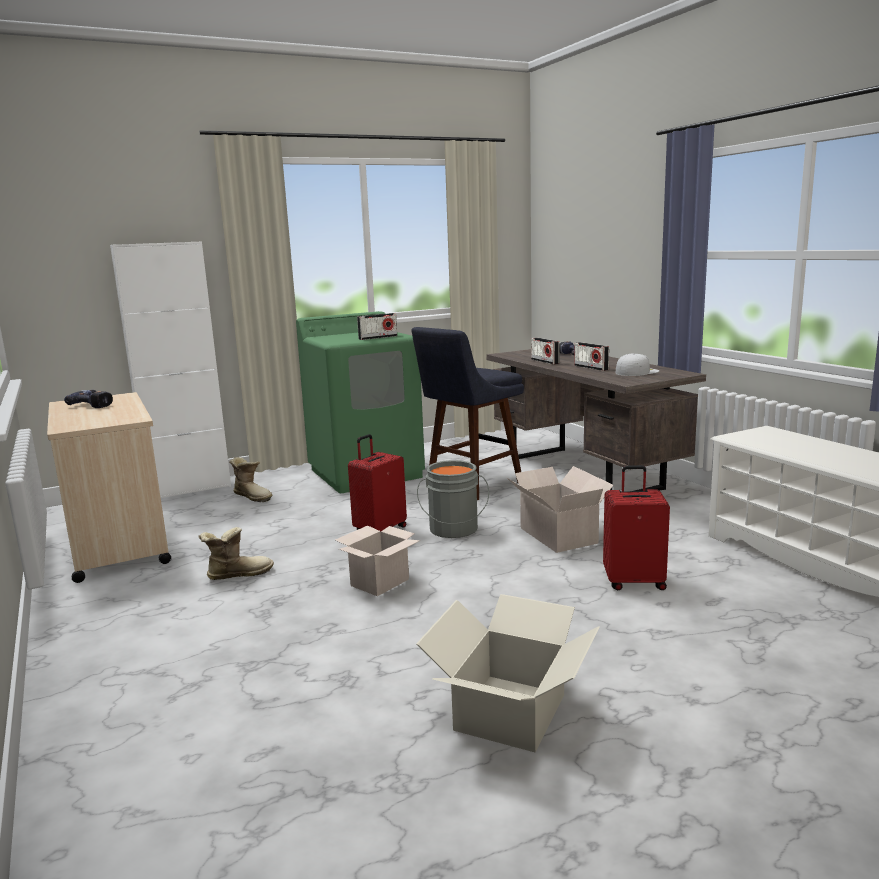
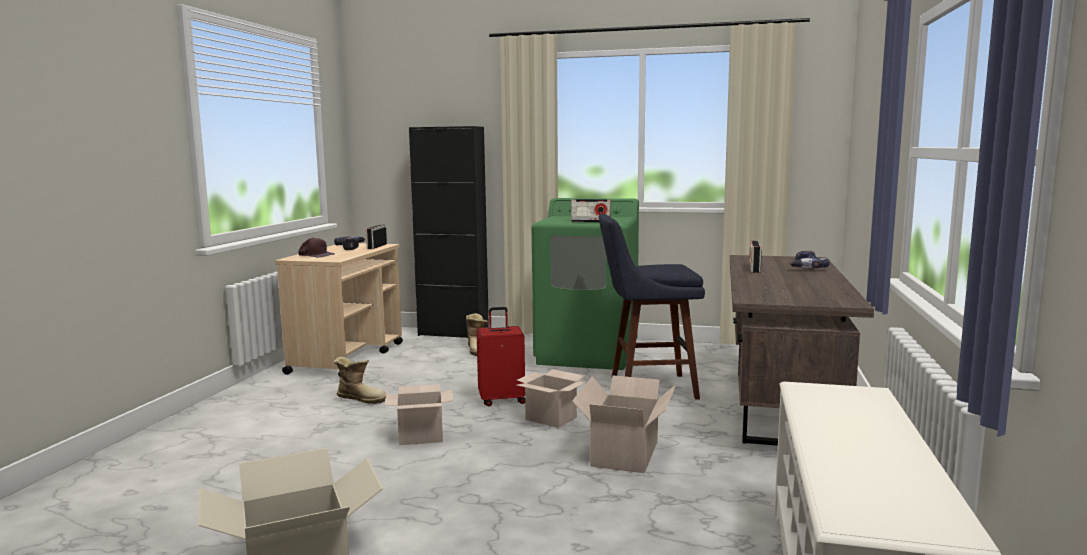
camera: 40 degrees right, 5 degrees down
white cabinet [110,241,231,498] -> black cabinet [409,126,489,338]
grey bucket [417,460,489,538] -> cardboard box [517,369,586,428]
radio [574,342,609,371] -> radio moved to [366,224,387,249]
red suitcase [603,465,670,590] -> none
white cap [616,353,659,376] -> none
none -> brown cap [299,238,335,257]

